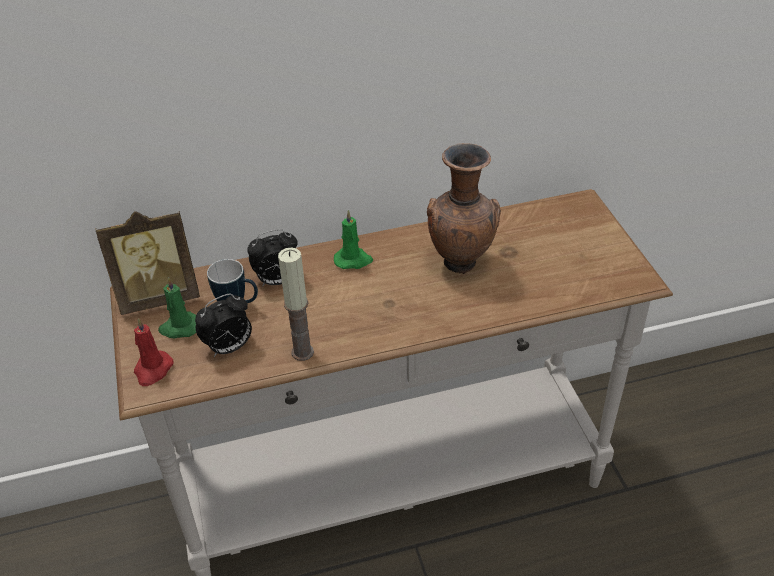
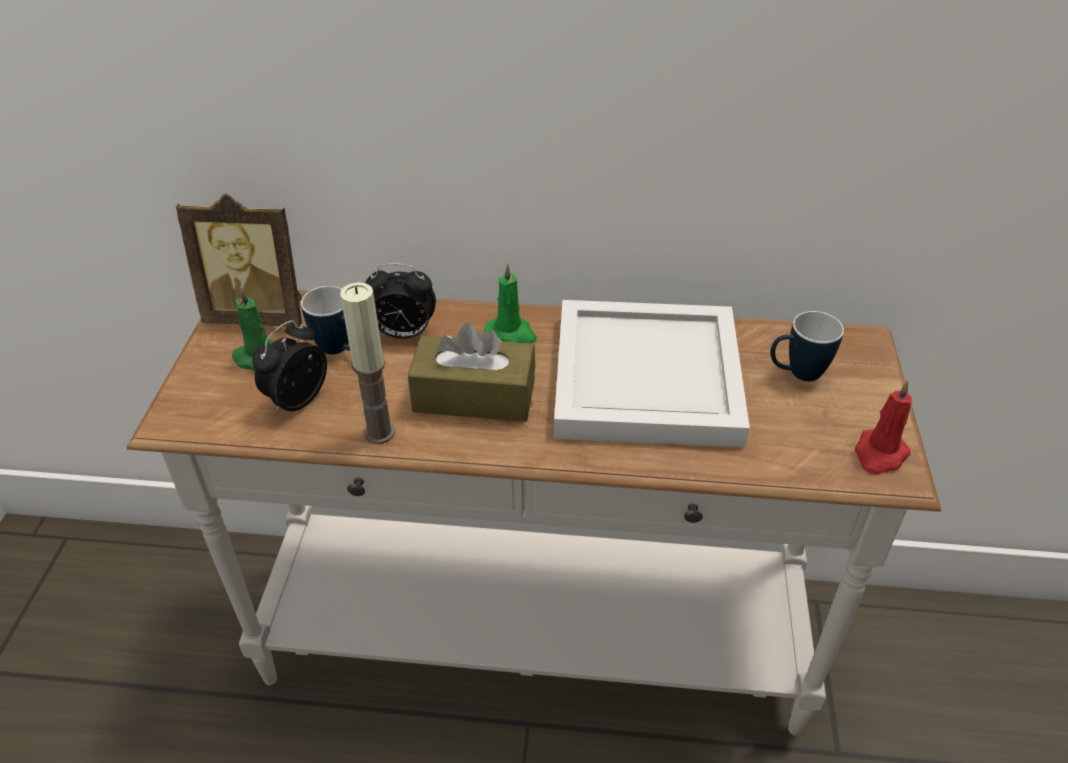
camera: 20 degrees right, 0 degrees up
red candle [134,318,174,386] -> red candle moved to [855,380,912,474]
alarm clock [195,294,252,357] -> alarm clock turned 135 degrees clockwise [252,320,327,413]
brown vase [427,143,501,274] -> white tray [554,300,750,448]
none -> brown tissue box [408,323,535,422]
none -> mug [770,311,844,381]

